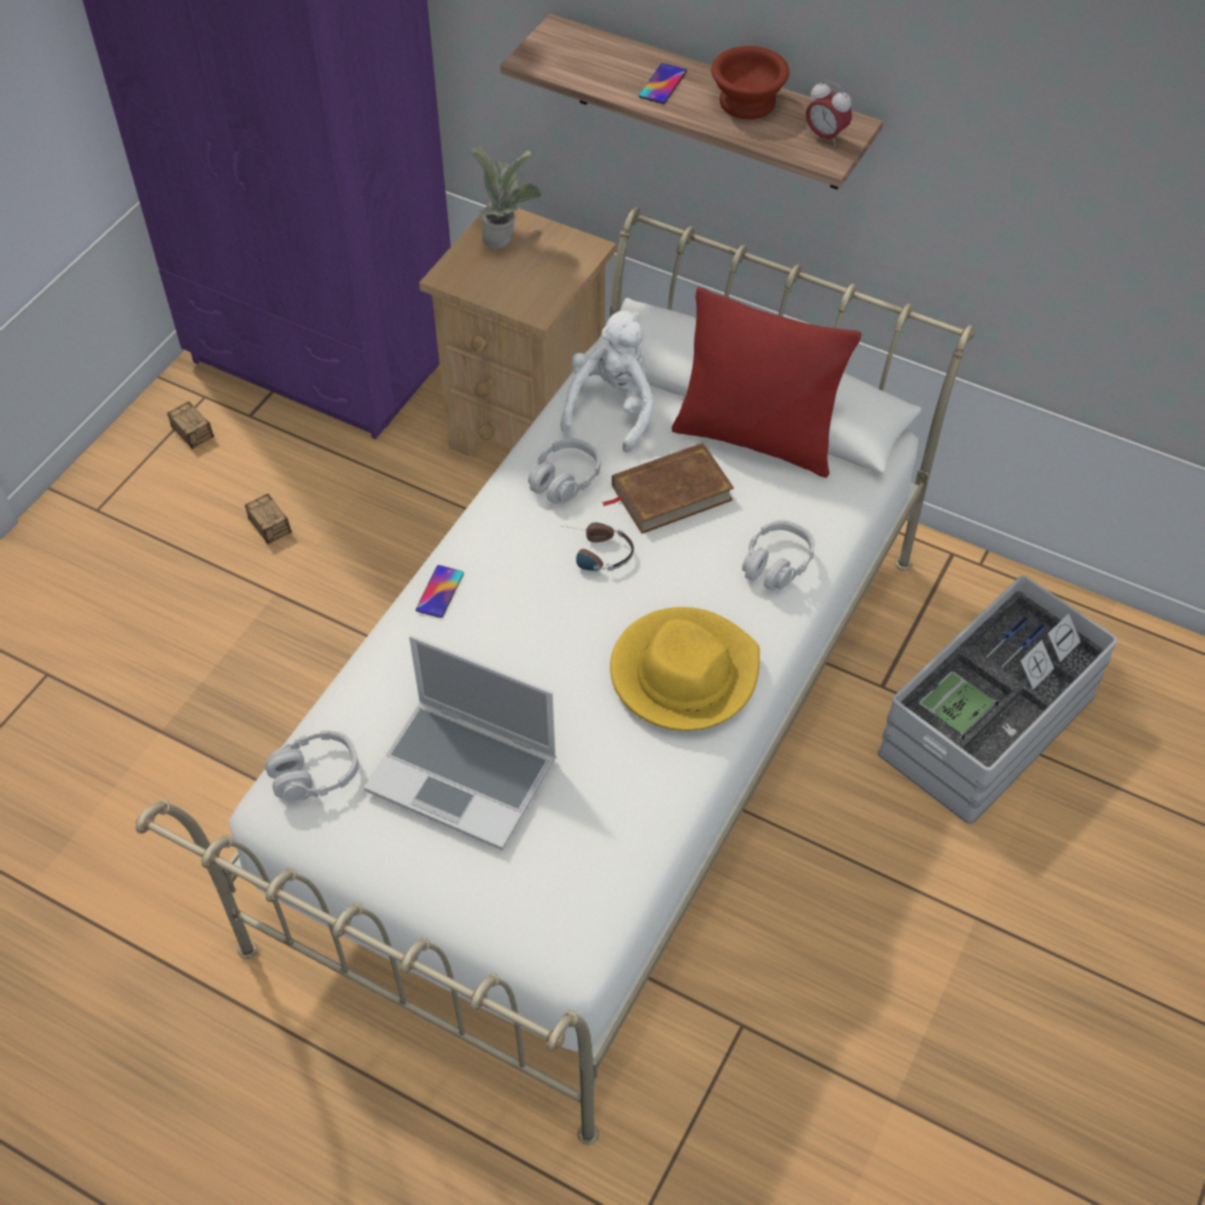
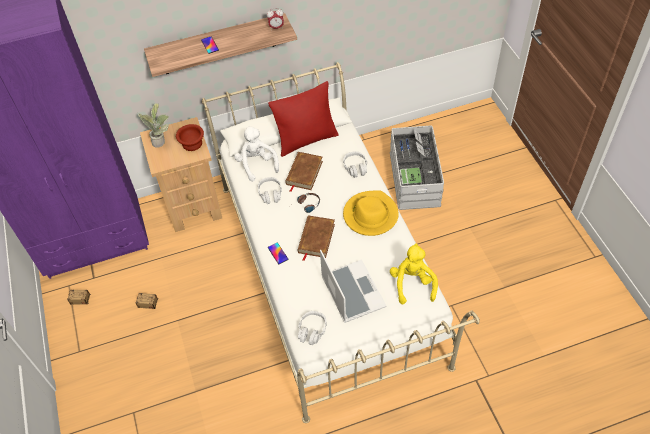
camera: 45 degrees left, 0 degrees up
laptop [364,635,557,850] -> laptop turned 90 degrees counterclockwise [320,250,387,323]
brown bowl [711,46,789,119] -> brown bowl moved to [176,124,204,151]
none -> brown book [298,215,335,261]
none -> yellow plush toy [390,243,438,304]

